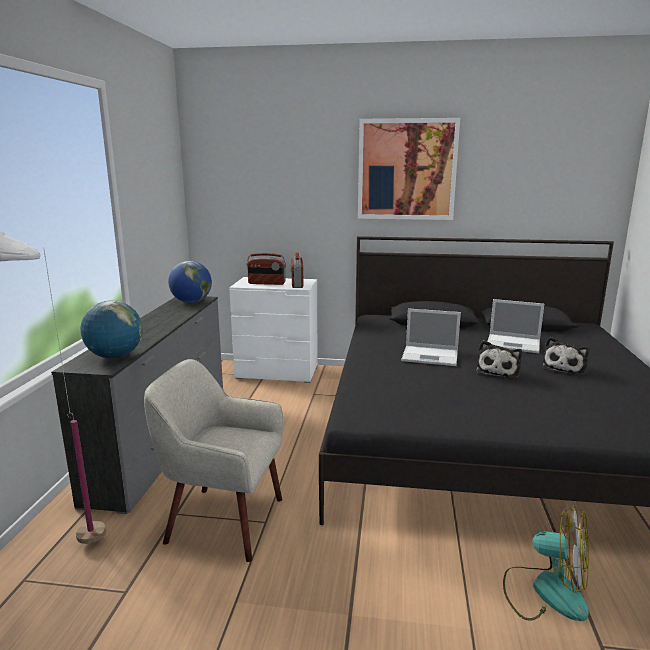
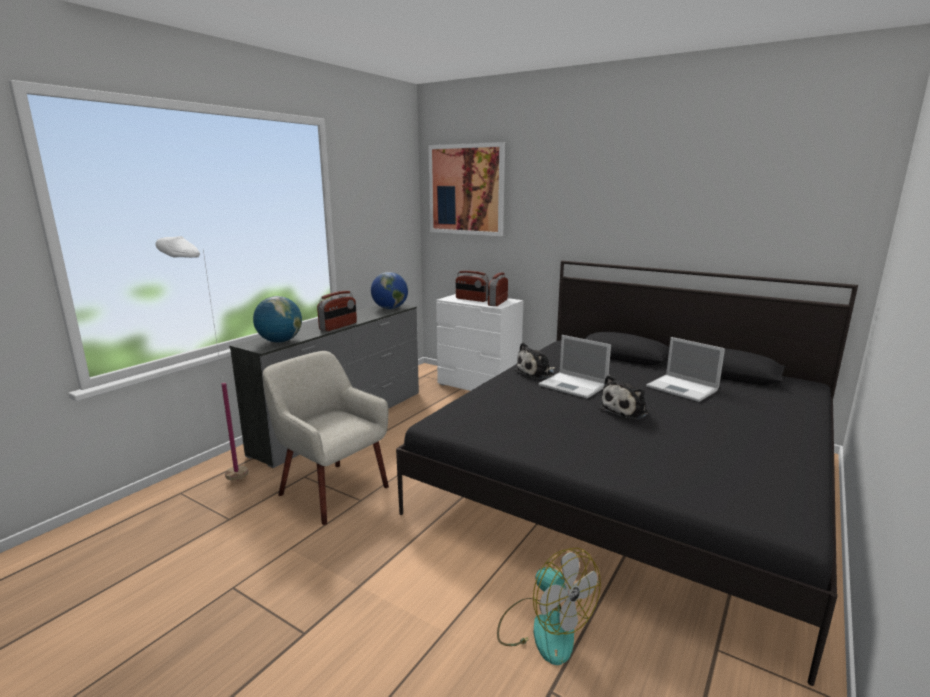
camera: 25 degrees right, 0 degrees up
picture [358,118,460,220] -> picture moved to [428,142,505,236]
plush toy [542,337,589,375] -> plush toy moved to [514,342,555,379]
none -> radio [317,291,357,331]

